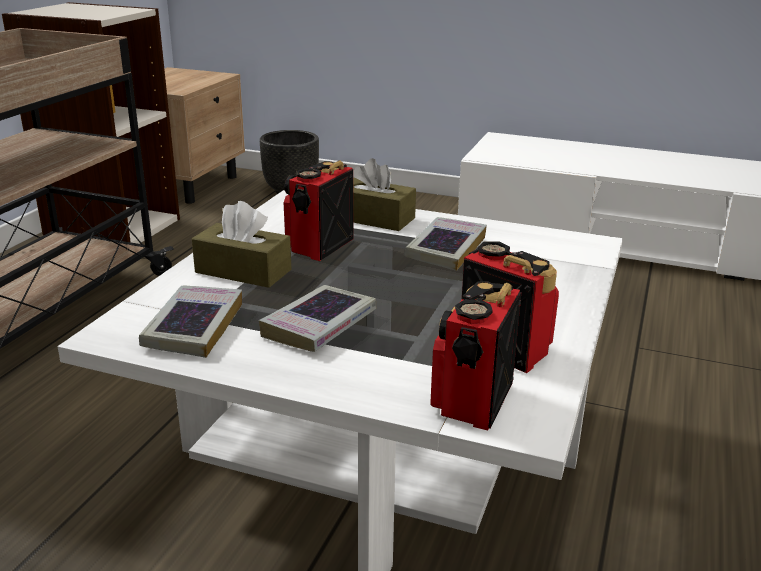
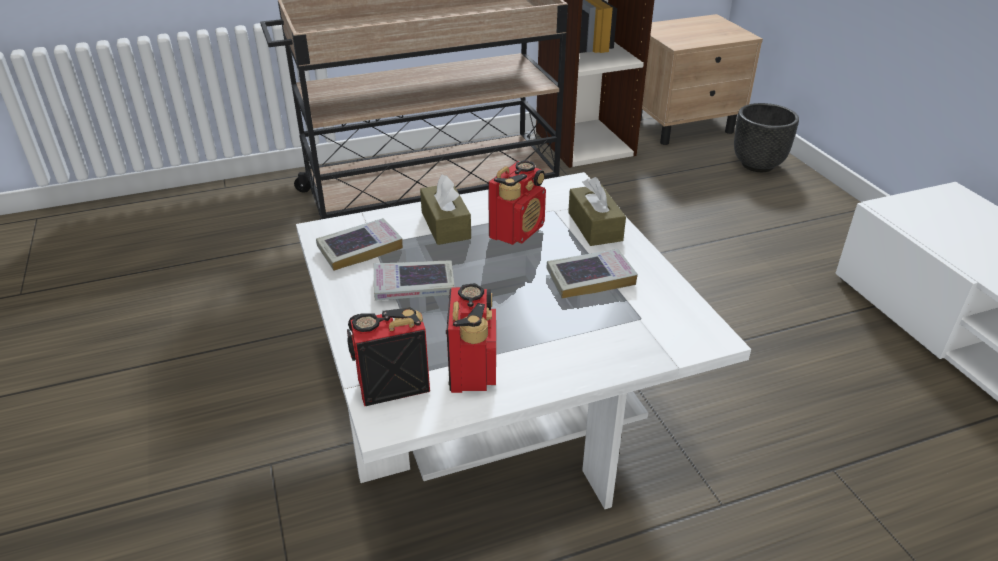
camera: 50 degrees right, 10 degrees up
radio [284,160,353,261] -> radio turned 135 degrees clockwise [488,160,546,245]

